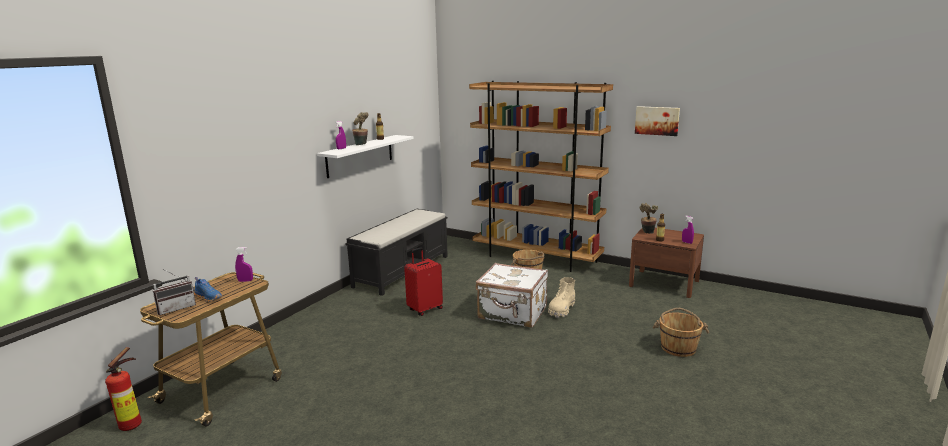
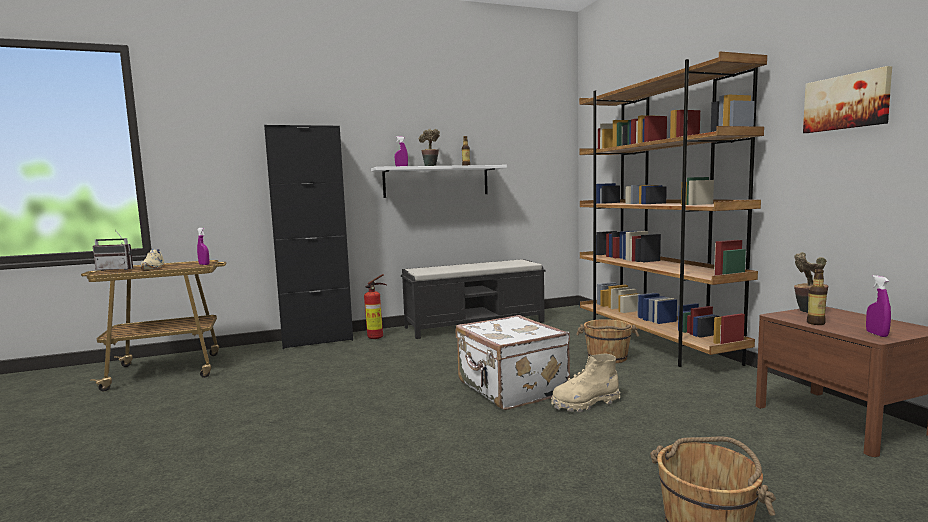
camera: 40 degrees right, 10 degrees down
fire extinguisher [105,347,142,431] -> fire extinguisher moved to [364,274,386,339]
blue shoe [194,277,222,302] -> beige shoe [141,249,165,270]
red suitcase [404,247,443,316] -> none
none -> black cabinet [264,125,353,349]

